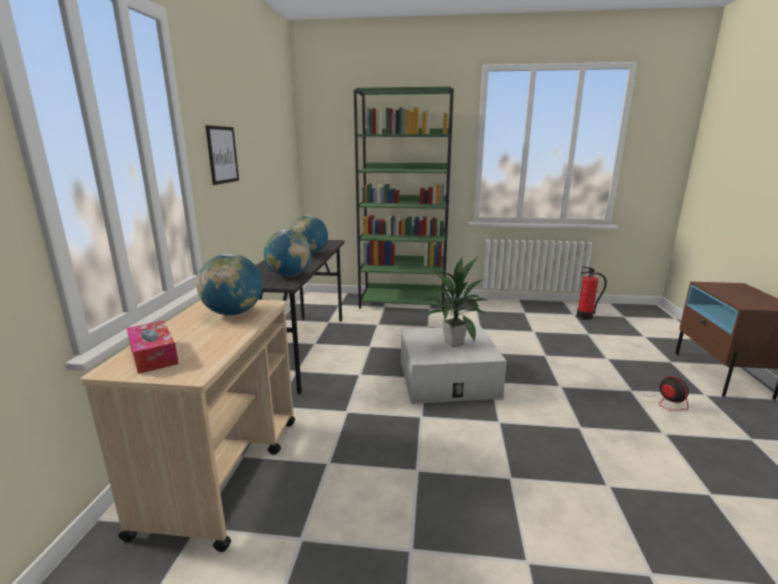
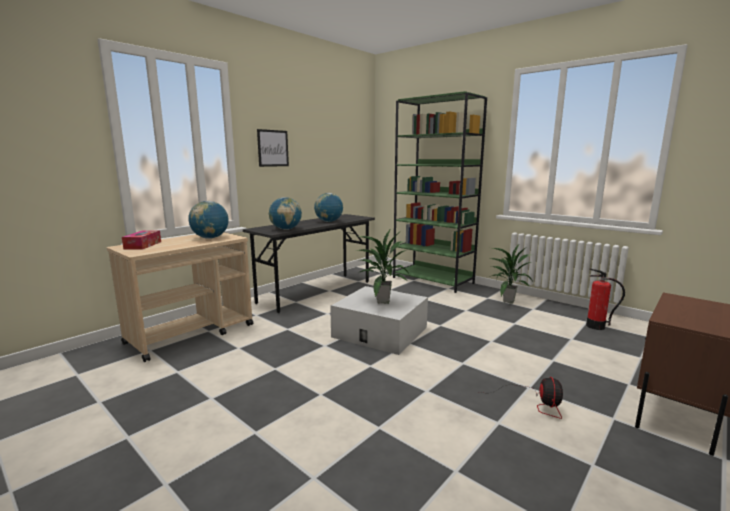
camera: 35 degrees right, 5 degrees down
none -> potted plant [488,243,533,304]

